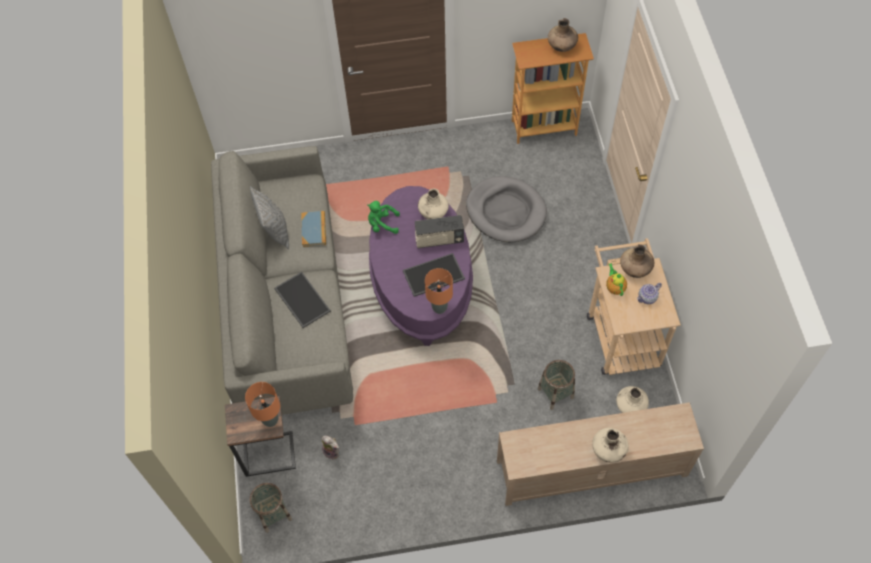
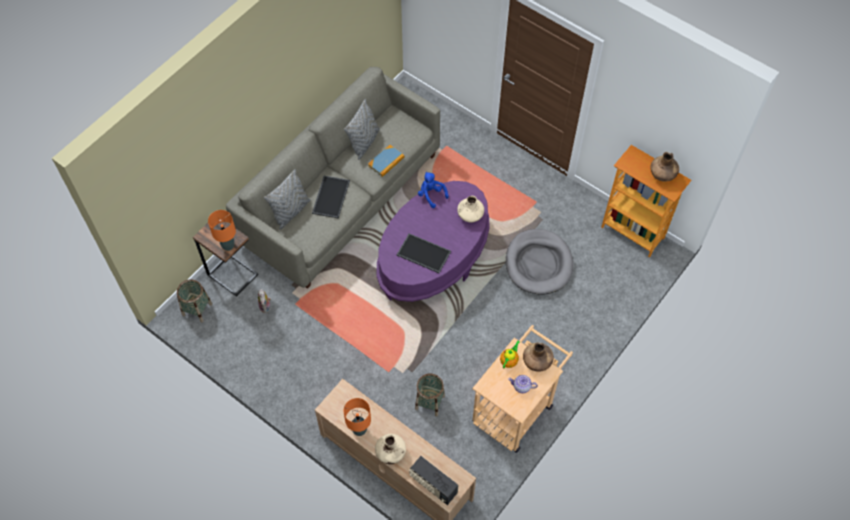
camera: 45 degrees right, 0 degrees up
green plush toy [367,201,400,234] -> blue plush toy [418,172,449,208]
radio [415,215,464,248] -> radio moved to [409,456,458,505]
orange table lamp [425,268,453,314] -> orange table lamp moved to [344,398,371,436]
beige vase [616,386,649,413] -> none
none -> grey pillow [264,169,311,230]

